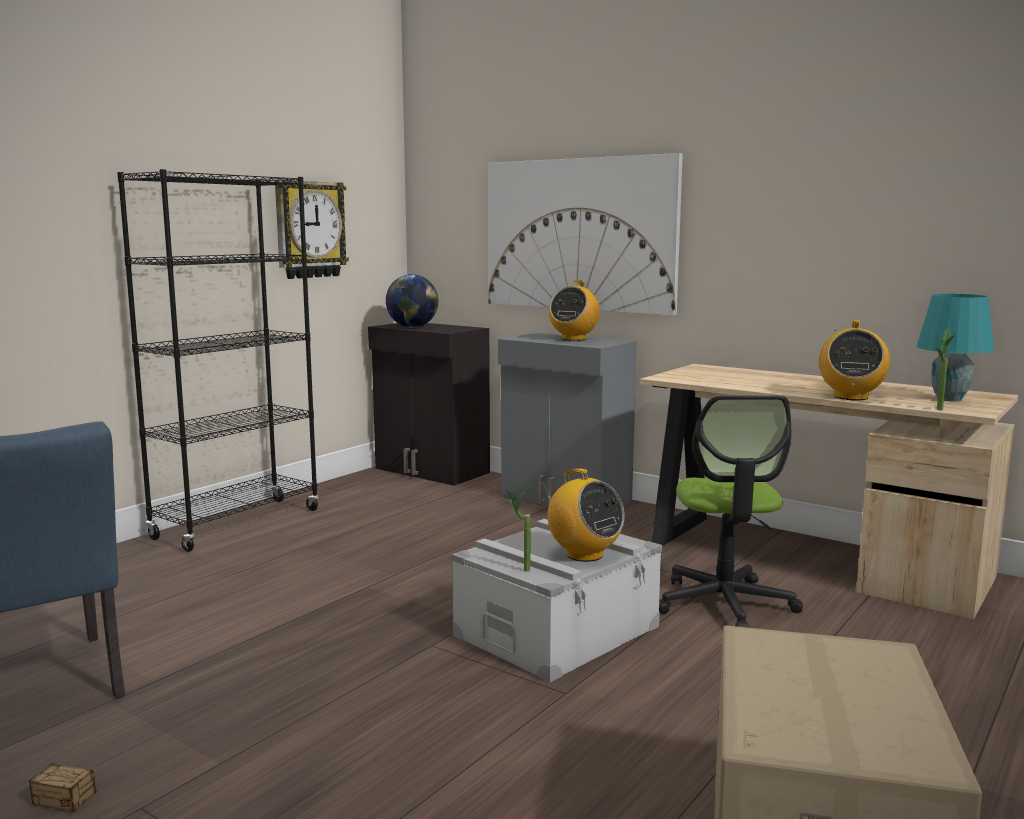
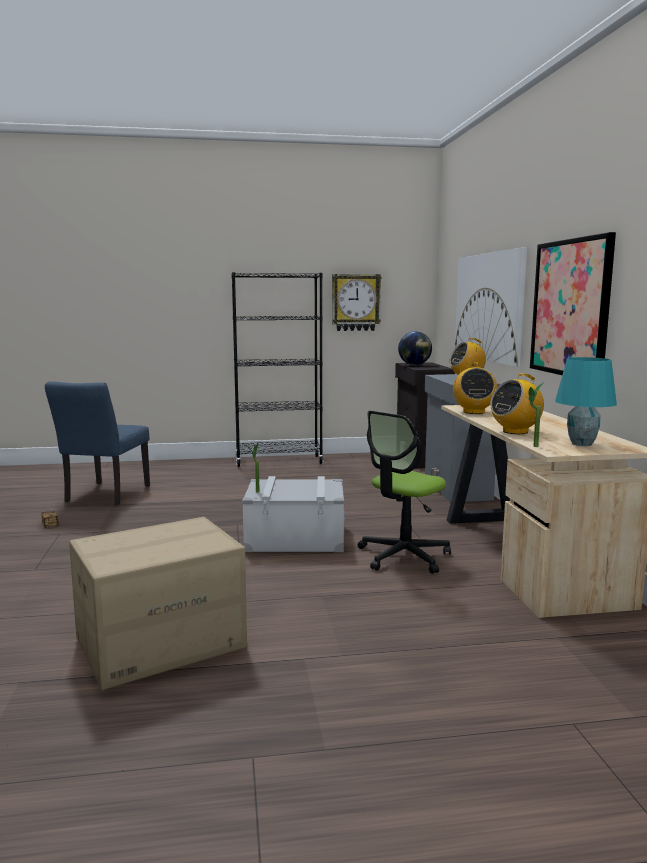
camera: 45 degrees right, 0 degrees up
radio [543,468,625,562] -> radio moved to [453,362,497,414]
none -> picture [530,232,616,375]

